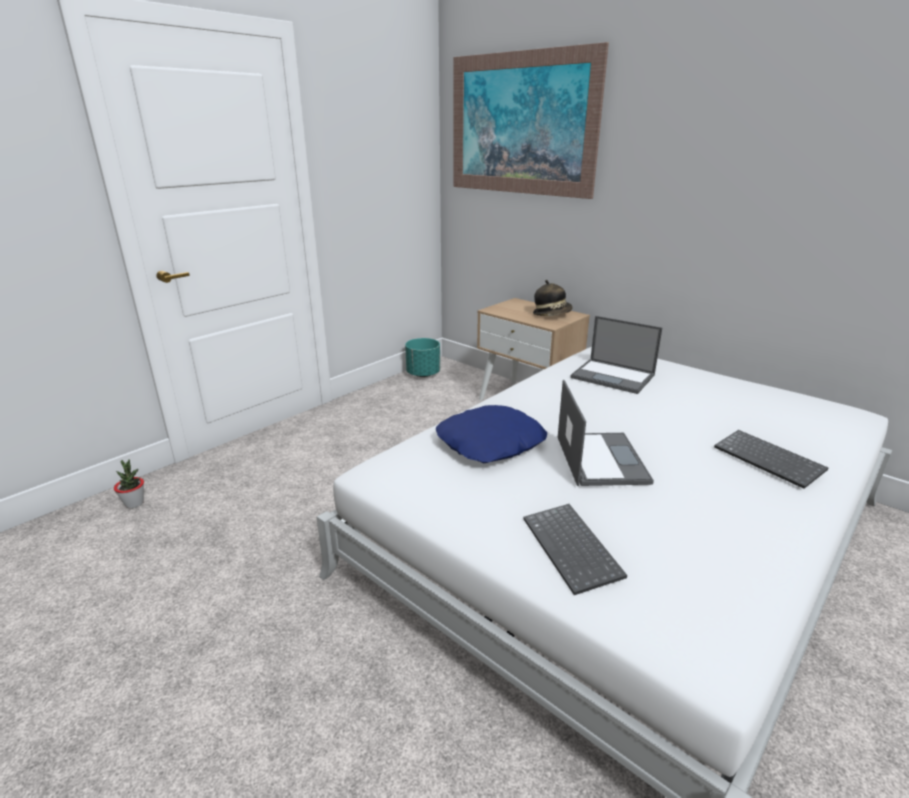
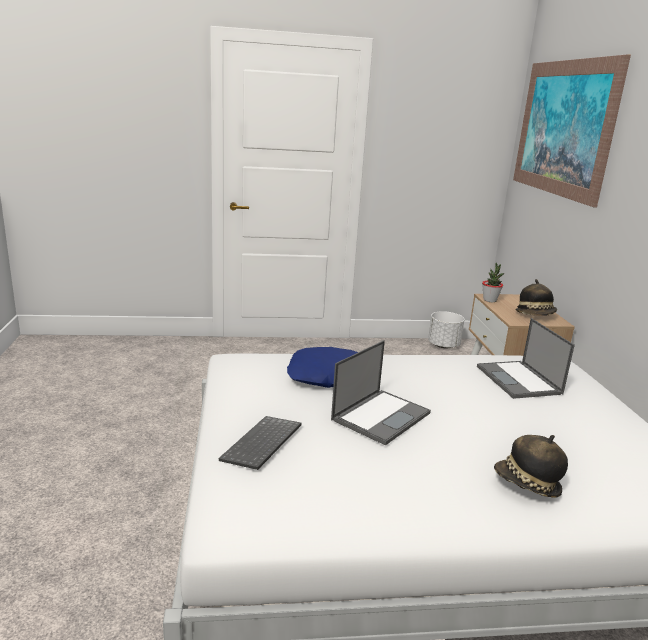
camera: 40 degrees right, 5 degrees down
potted plant [114,459,144,508] -> potted plant moved to [482,263,505,302]
turquoise planter [405,338,440,377] -> white planter [428,311,465,348]
keyboard [714,430,828,489] -> hat [494,435,568,498]

